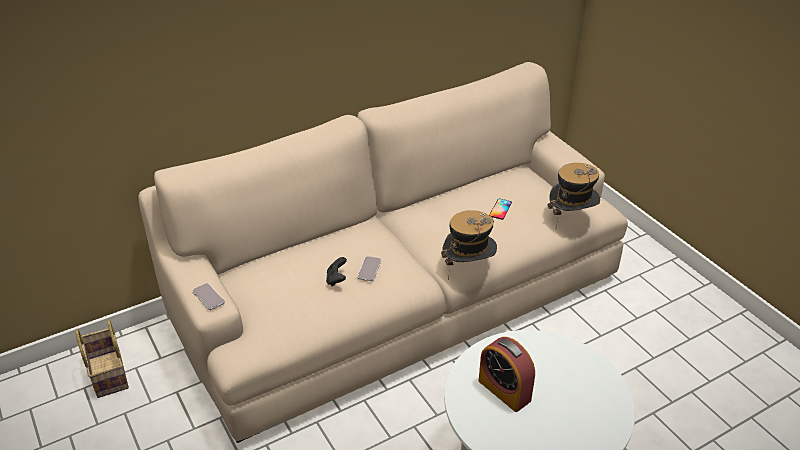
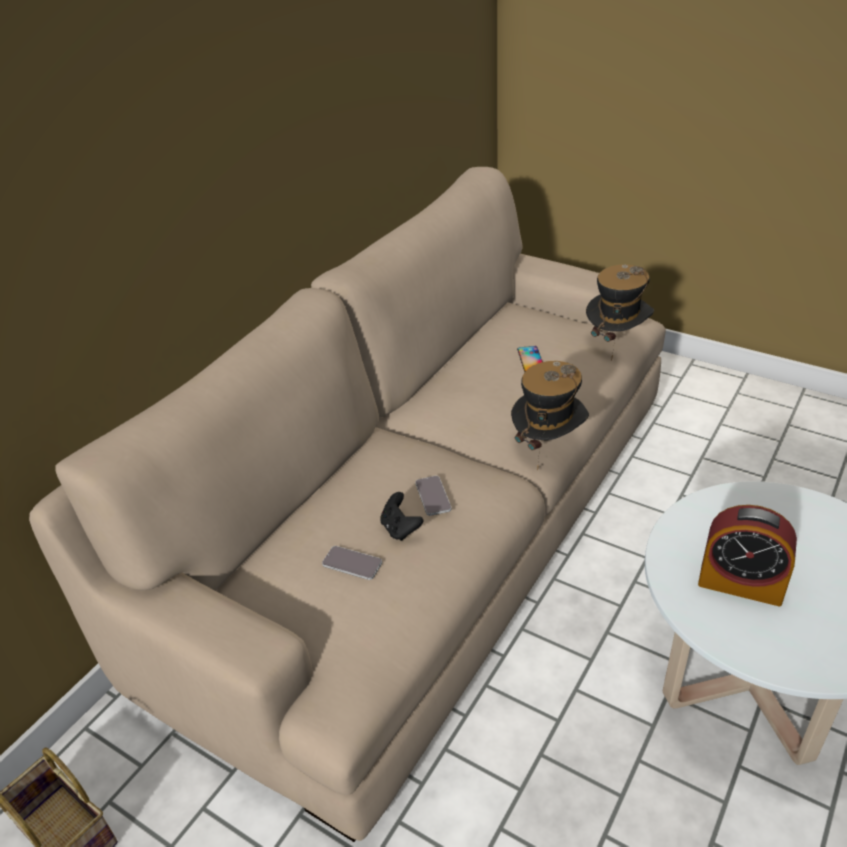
camera: 25 degrees left, 0 degrees up
phone [192,283,225,310] -> phone moved to [322,546,382,580]

